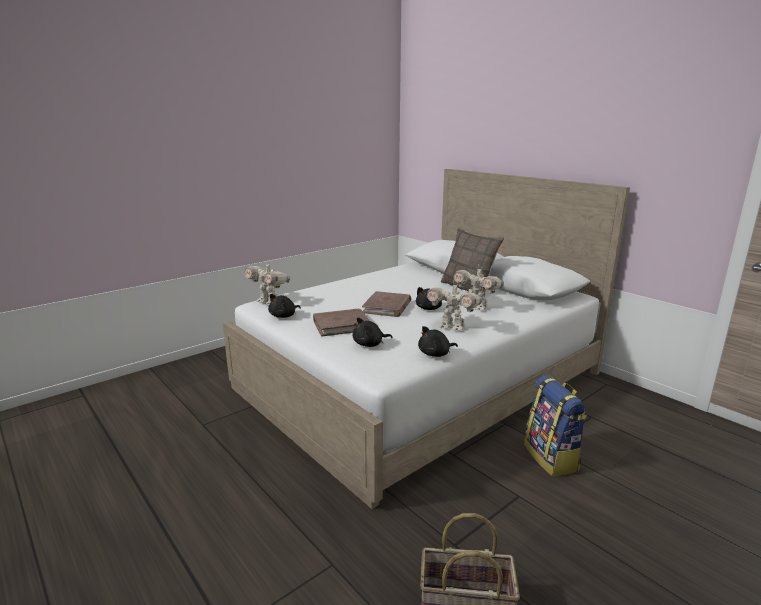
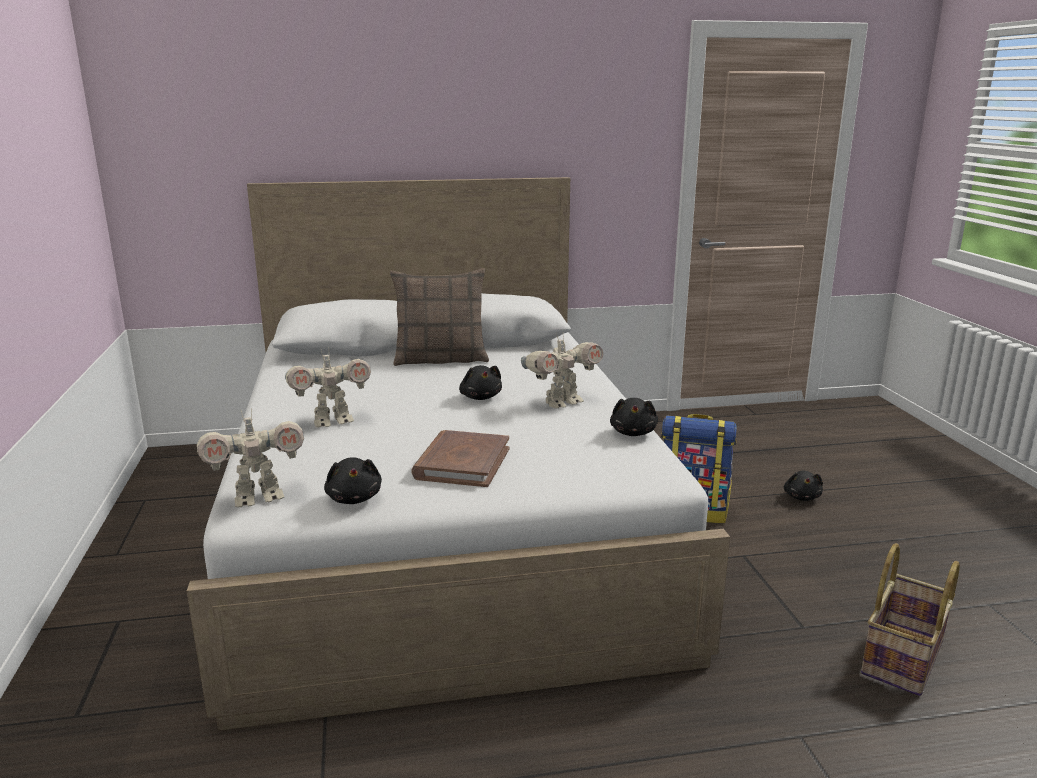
camera: 60 degrees left, 0 degrees up
black plush toy [353,317,392,347] -> black plush toy moved to [784,471,823,501]
brown book [362,291,411,317] -> none
toy robot [453,265,504,311] -> toy robot moved to [285,348,371,428]

